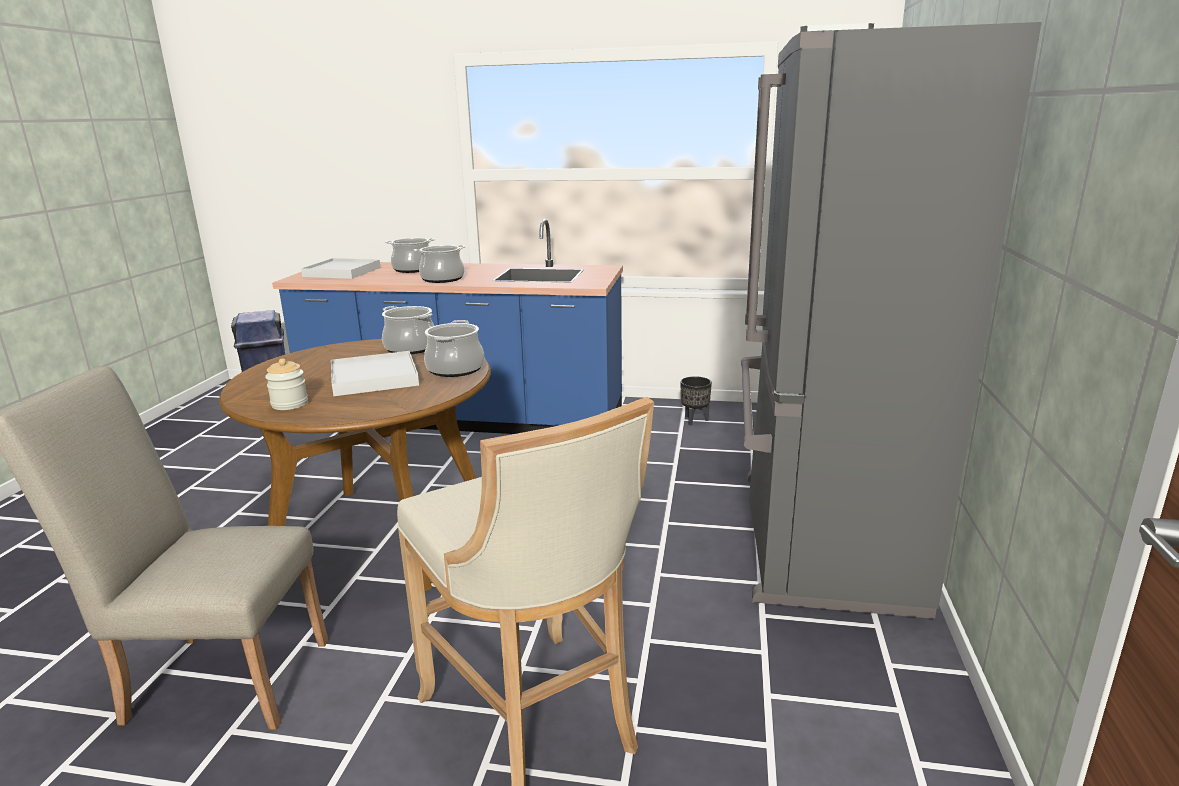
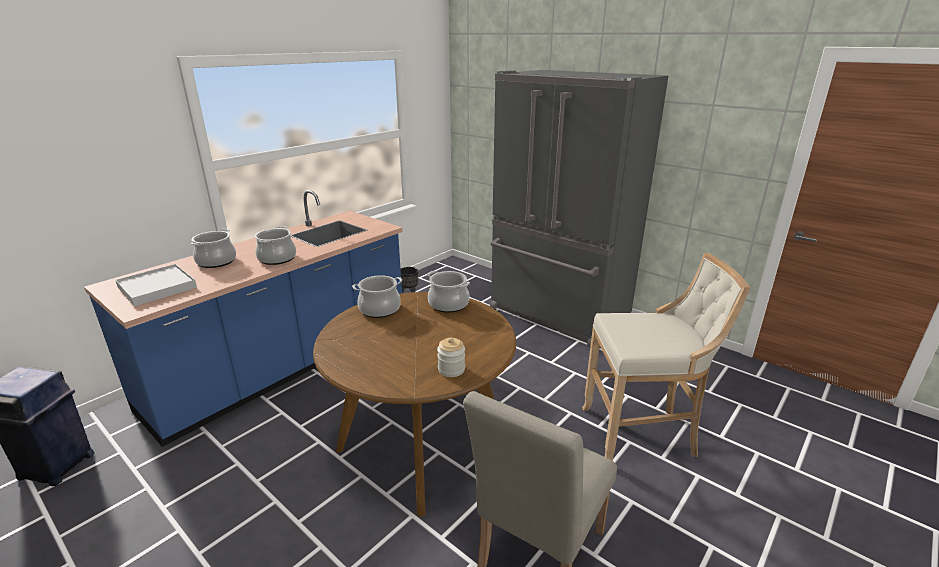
camera: 60 degrees left, 5 degrees up
white tray [331,351,419,396] -> none

